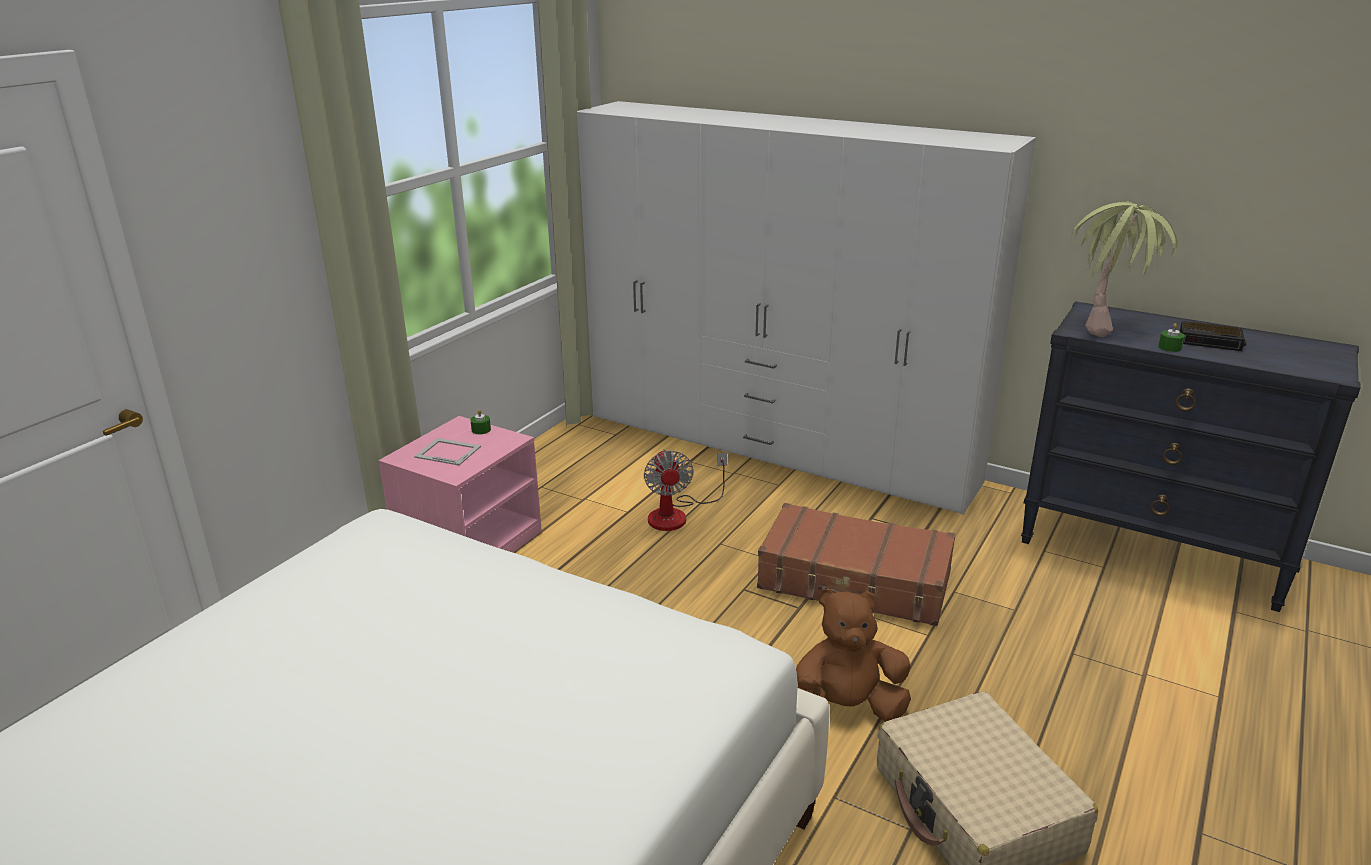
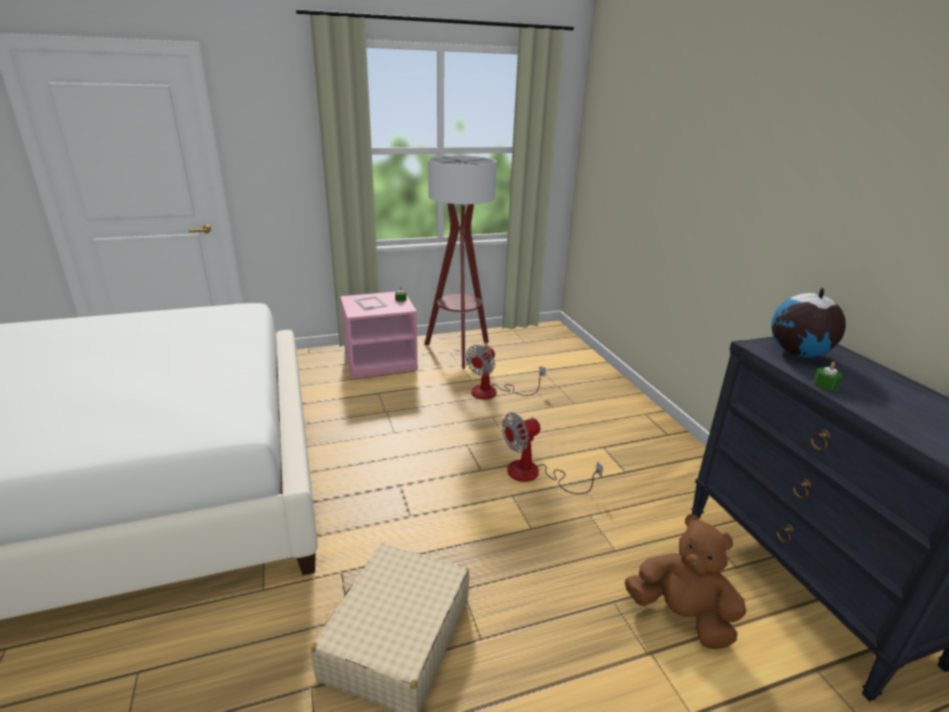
camera: 40 degrees right, 0 degrees up
white wardrobe [577,101,1036,515] -> none
brown suitcase [757,503,956,626] -> fan [502,412,603,494]
brown plush toy [796,589,911,721] -> brown plush toy moved to [625,514,746,649]
potted plant [1071,201,1178,337] -> globe [771,287,846,357]
alarm clock [1180,321,1247,351] -> none
none -> floor lamp [424,155,497,369]

